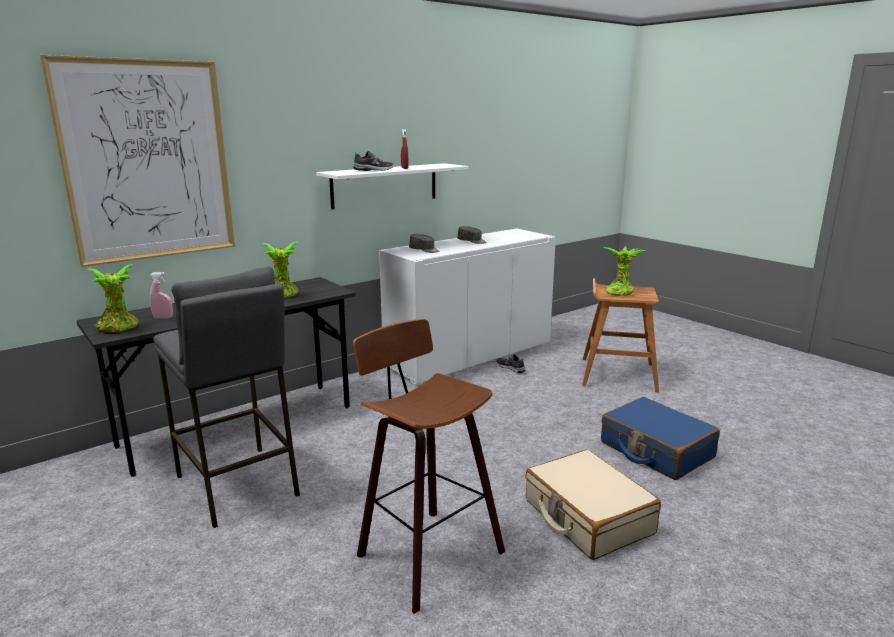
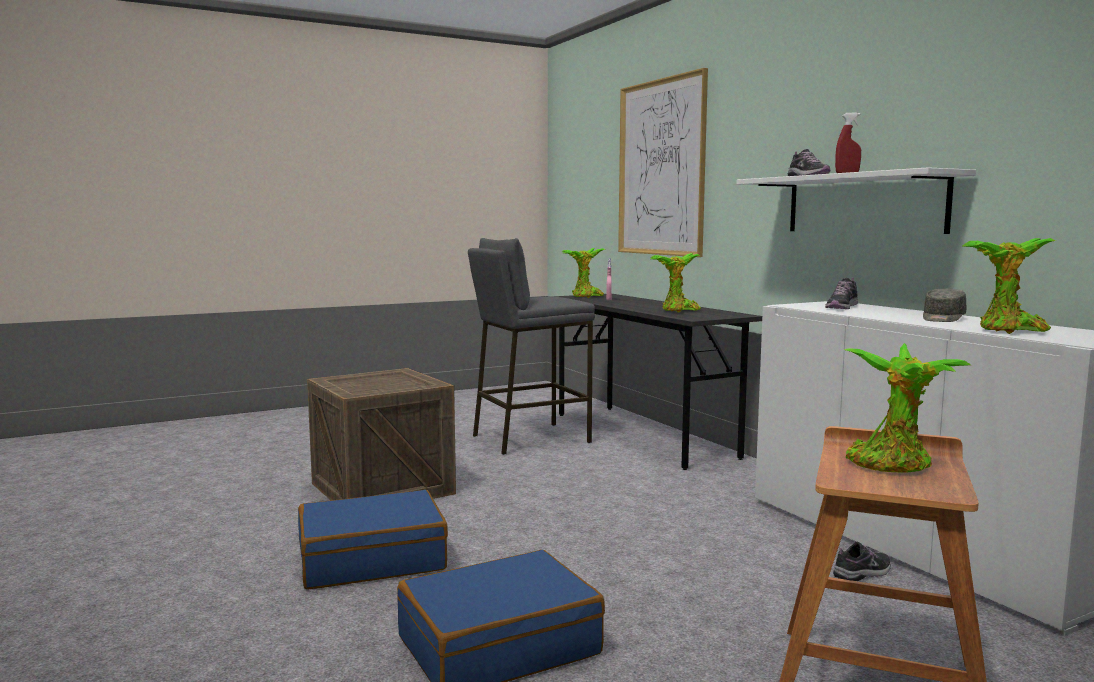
camera: 100 degrees right, 10 degrees down
stool [353,319,505,614] -> crate [307,368,456,500]
grey cap [409,234,439,253] -> shoe [825,278,858,309]
beige suitcase [525,449,661,560] -> blue suitcase [298,490,448,590]
none -> potted plant [963,238,1056,334]

